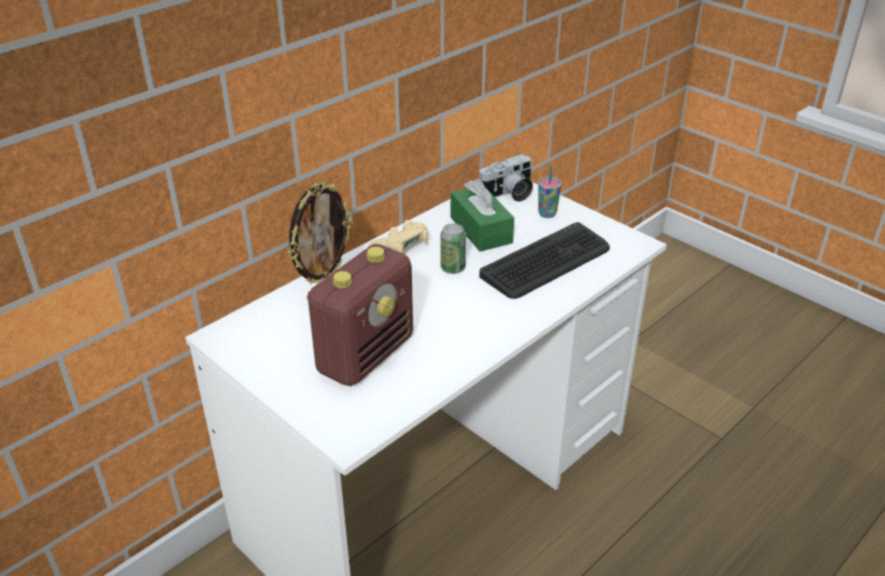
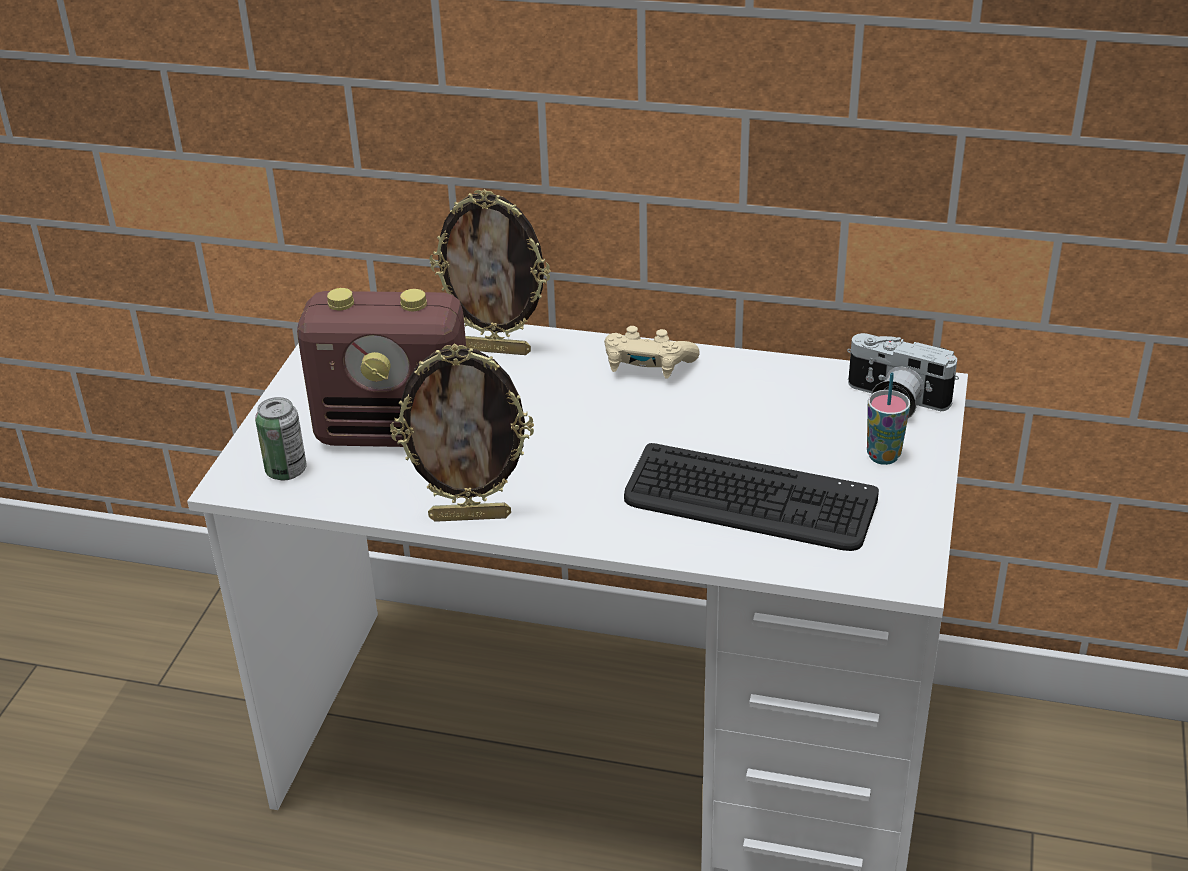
camera: 60 degrees right, 0 degrees up
can [441,223,466,274] -> can moved to [255,397,307,480]
green tissue box [451,178,514,252] -> none
none -> picture frame [390,343,534,522]

